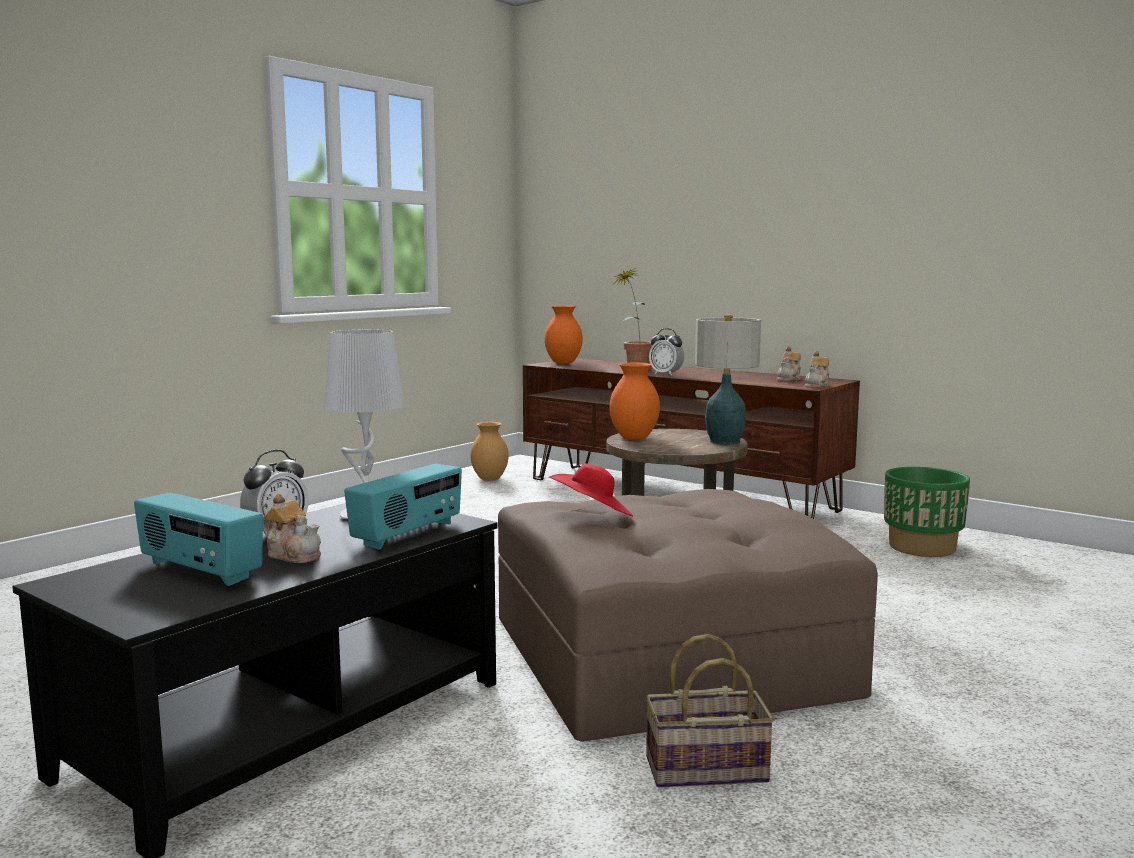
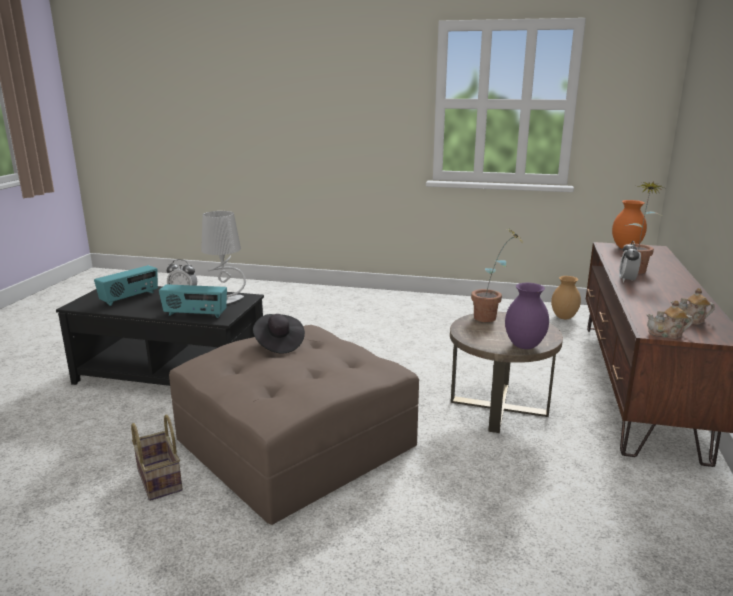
camera: 65 degrees right, 10 degrees up
radio [134,493,263,586] -> radio turned 150 degrees counterclockwise [94,265,158,306]
teapot [263,493,321,563] -> none
red hat [548,464,633,516] -> black hat [253,314,305,354]
orange vase [610,363,660,440] -> potted plant [471,228,523,322]
table lamp [695,315,761,444] -> purple vase [505,283,549,349]
green planter [884,467,970,557] -> none

